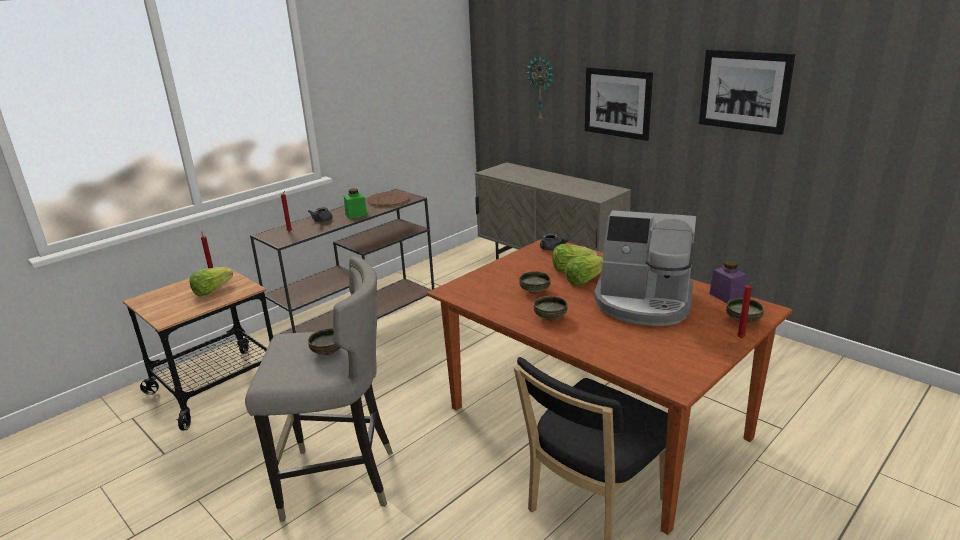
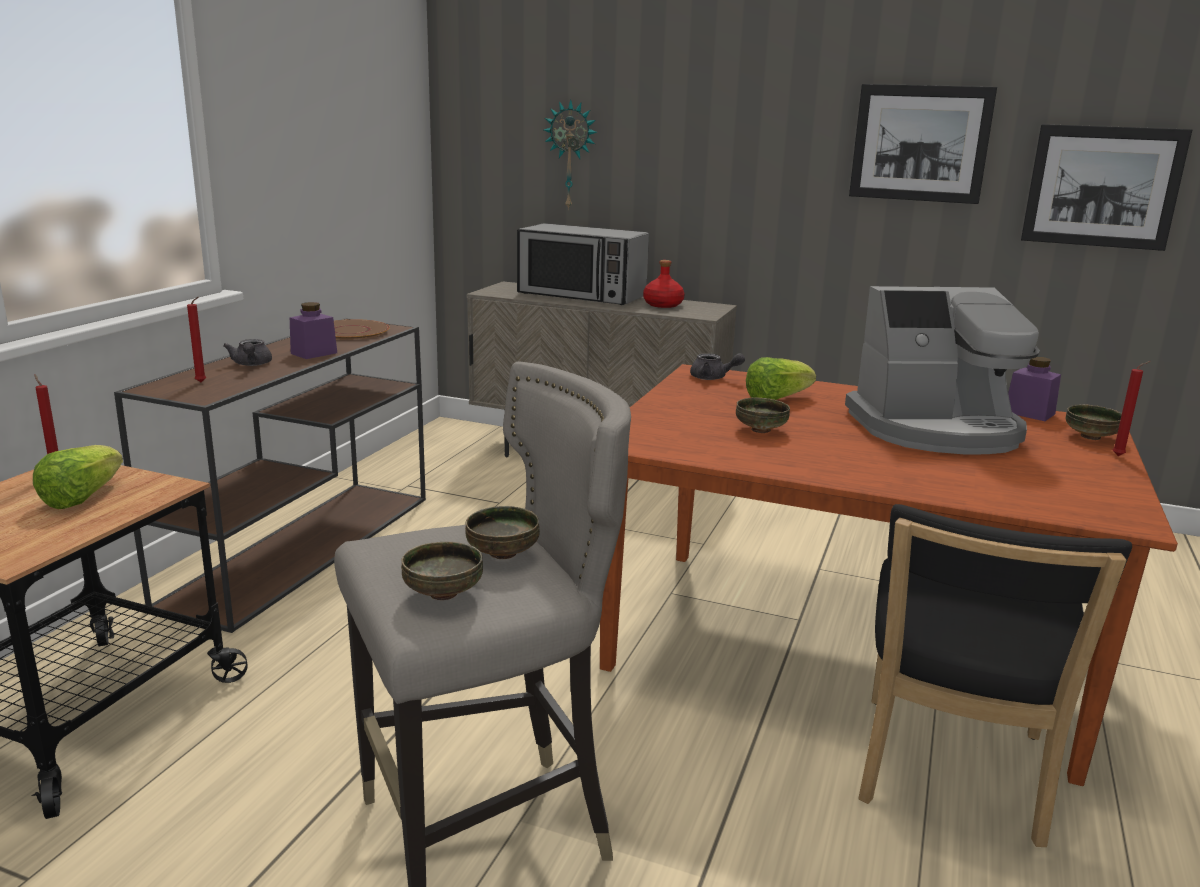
camera: 25 degrees left, 5 degrees down
green jar [344,188,368,219] -> purple jar [290,302,337,359]
bowl [534,296,567,321] -> bowl moved to [401,542,483,600]
lettuce [565,255,603,286] -> none
picture [585,67,653,141] -> picture moved to [1021,124,1192,251]
none -> microwave [517,223,649,305]
none -> red bottle [643,260,685,308]

